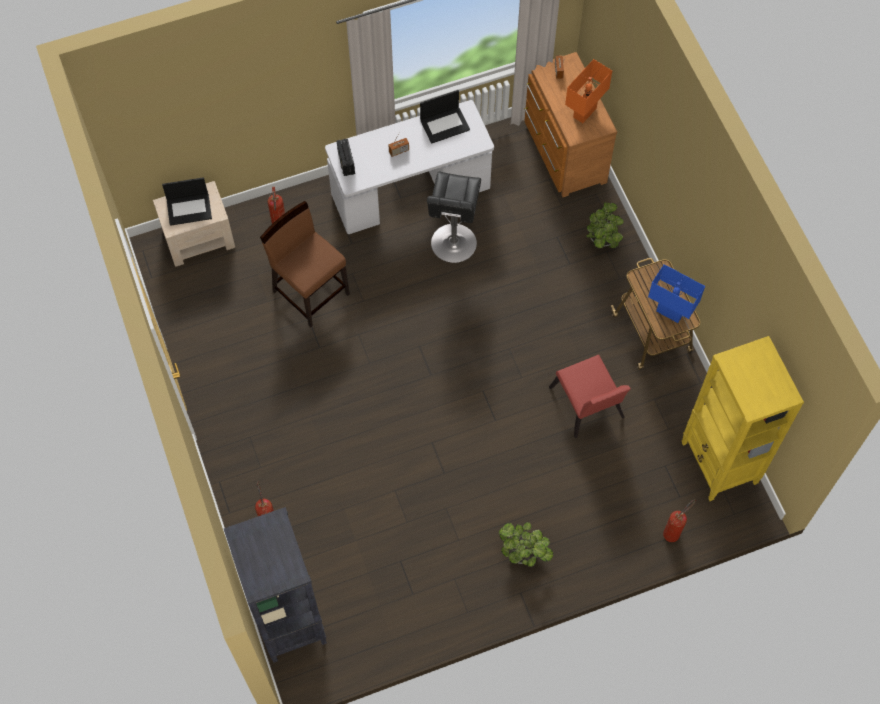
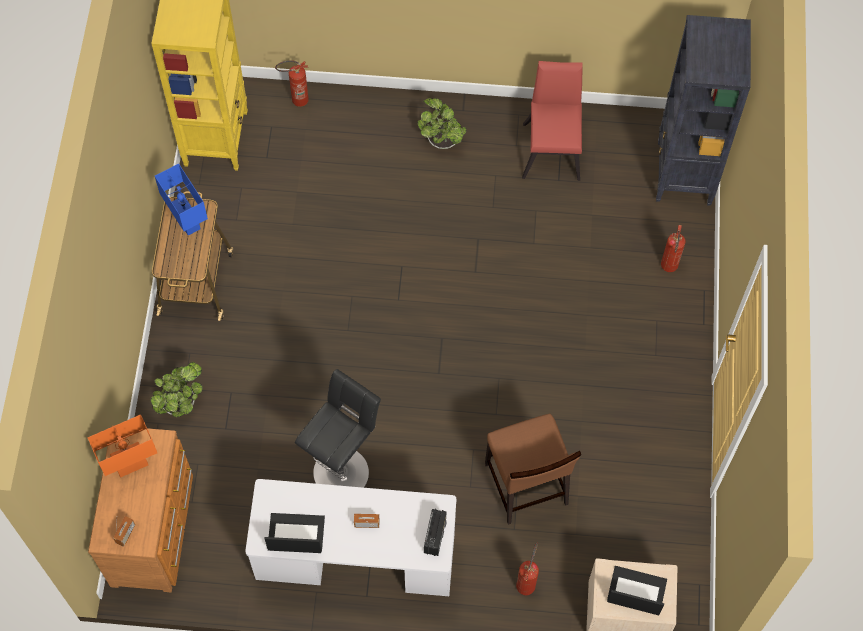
camera: 155 degrees left, 0 degrees up
red chair [549,354,631,438] -> red chair moved to [522,61,583,181]

